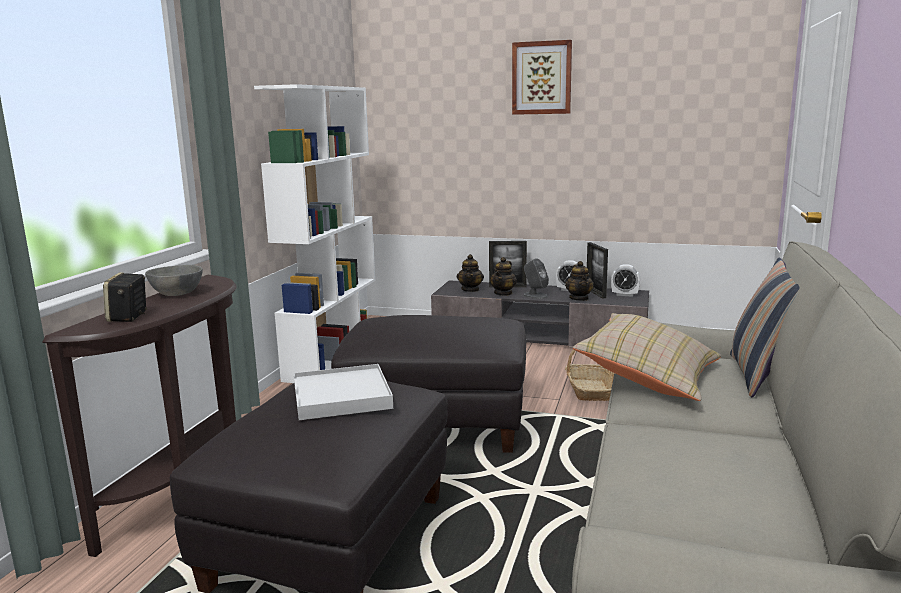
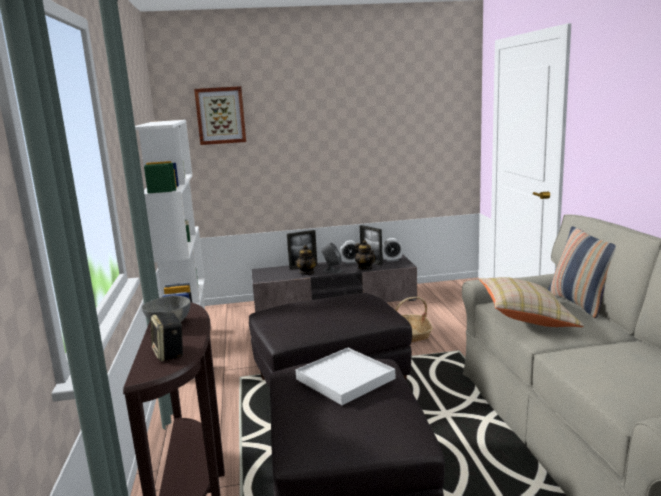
camera: 25 degrees left, 0 degrees up
teapot [457,254,484,292] -> none
picture [512,40,572,115] -> picture moved to [194,86,246,145]

